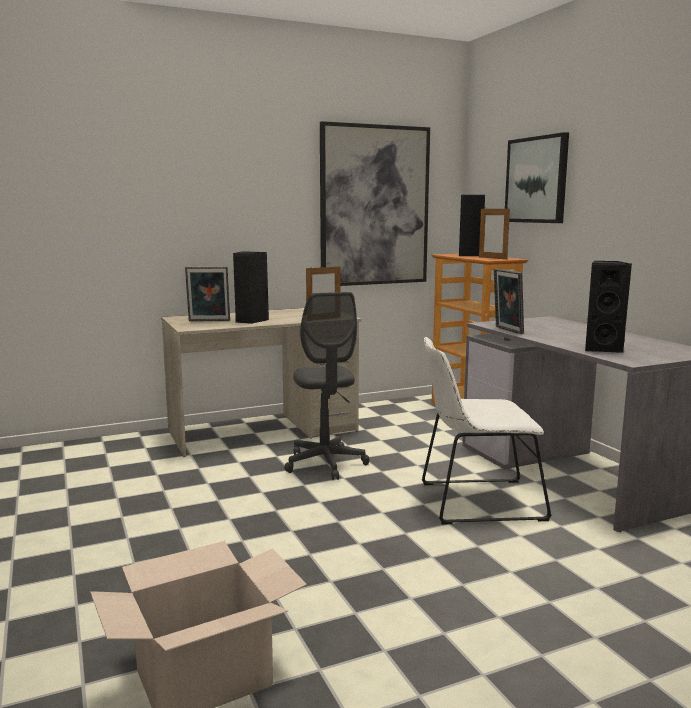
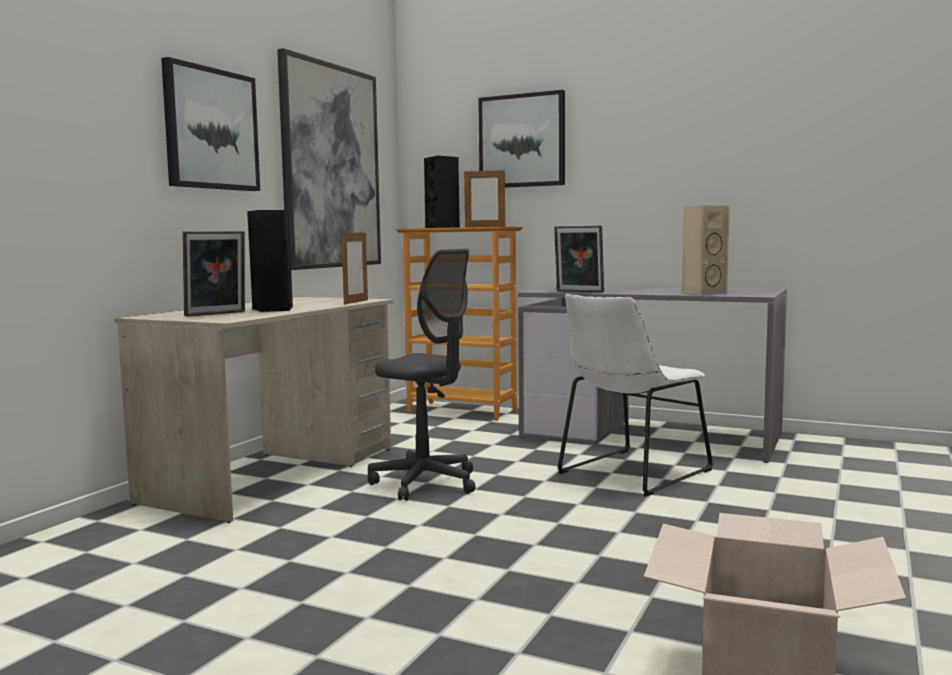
camera: 40 degrees left, 5 degrees down
black speaker [585,261,632,353] -> beige speaker [682,205,730,295]
none -> picture [161,57,260,191]

